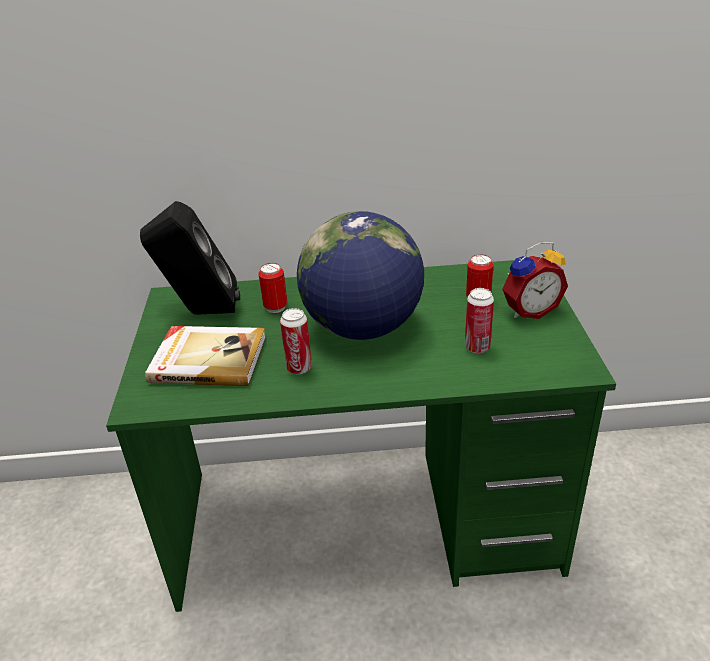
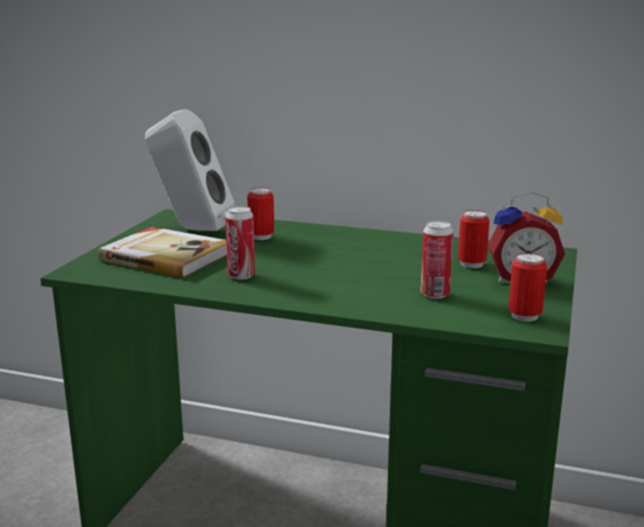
camera: 20 degrees right, 15 degrees down
black speaker [140,201,240,315] -> white speaker [145,109,235,231]
globe [297,211,424,340] -> none
none -> can [508,253,547,322]

